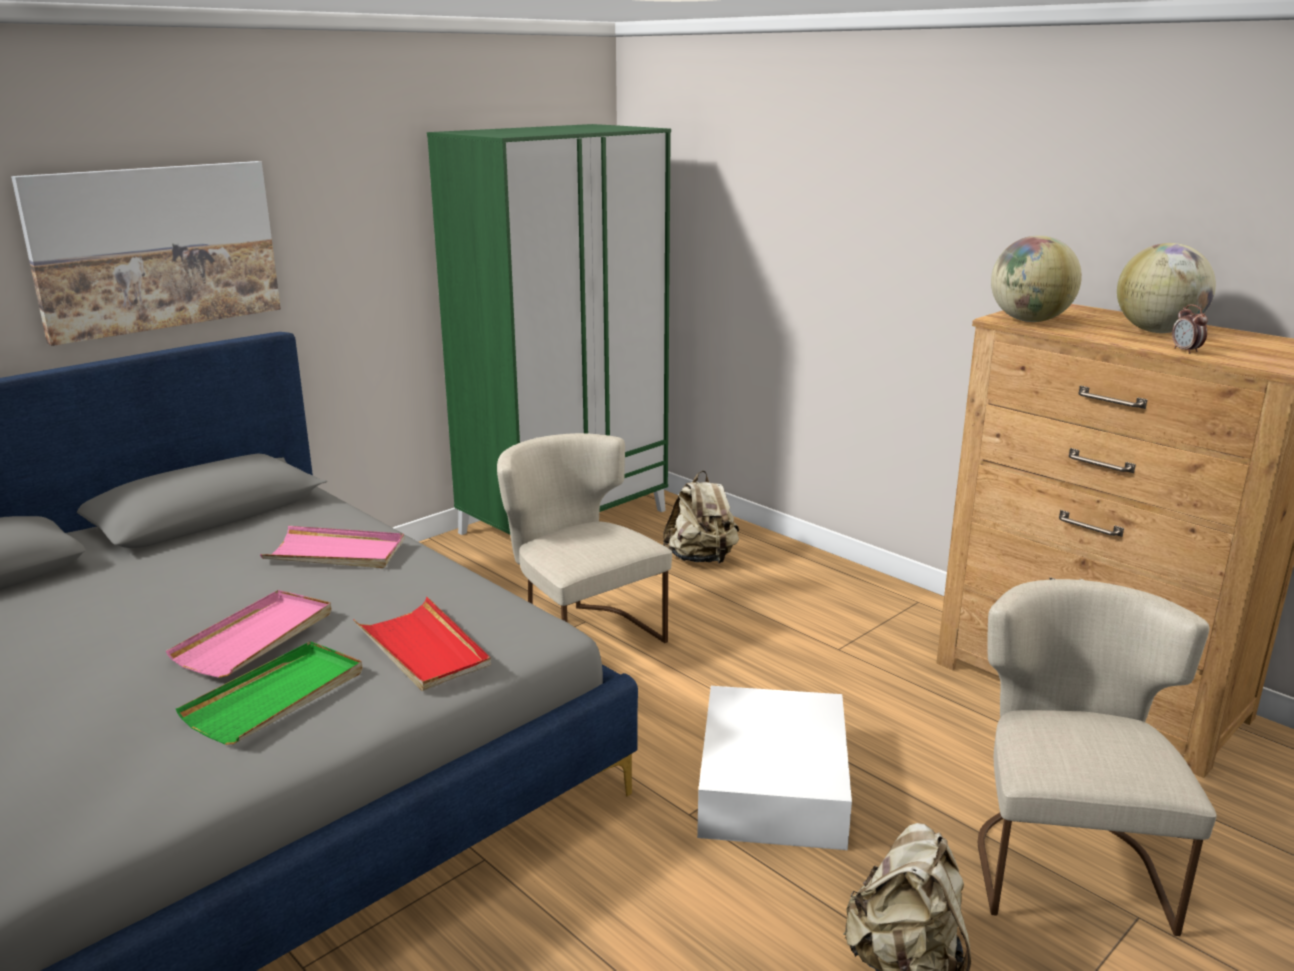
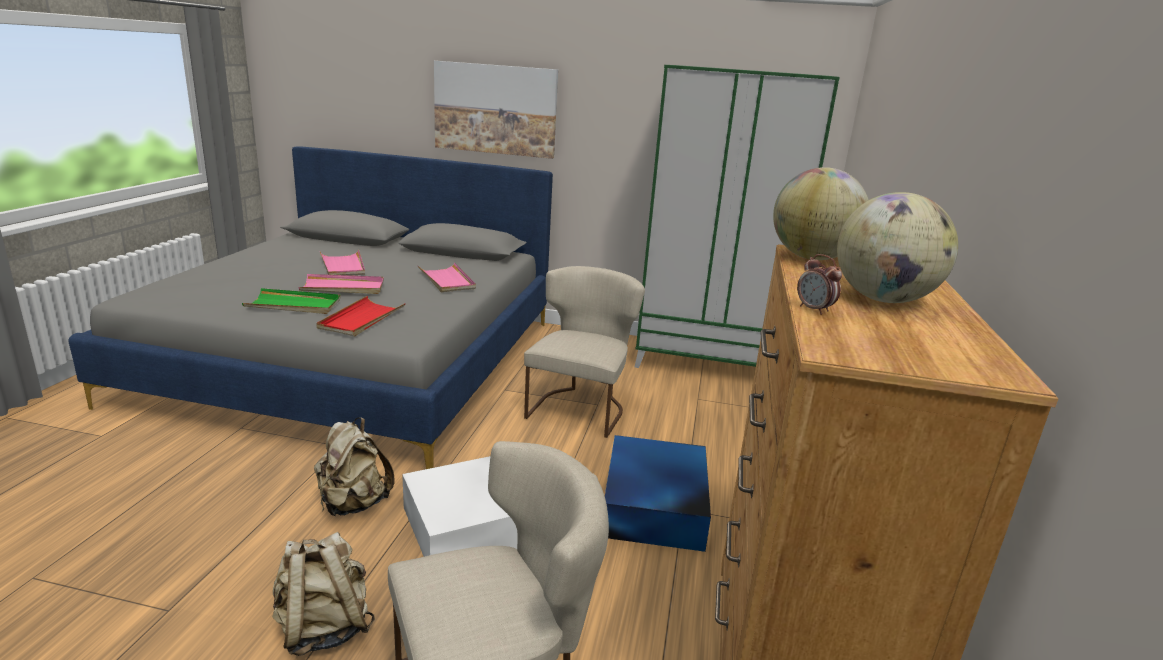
camera: 55 degrees right, 0 degrees up
beige backpack [663,471,739,563] -> beige backpack moved to [314,418,394,517]
alarm clock [1172,304,1208,354] -> alarm clock turned 75 degrees counterclockwise [797,254,842,315]
none -> pink tray [320,250,365,275]
none -> blue storage box [605,435,711,552]

